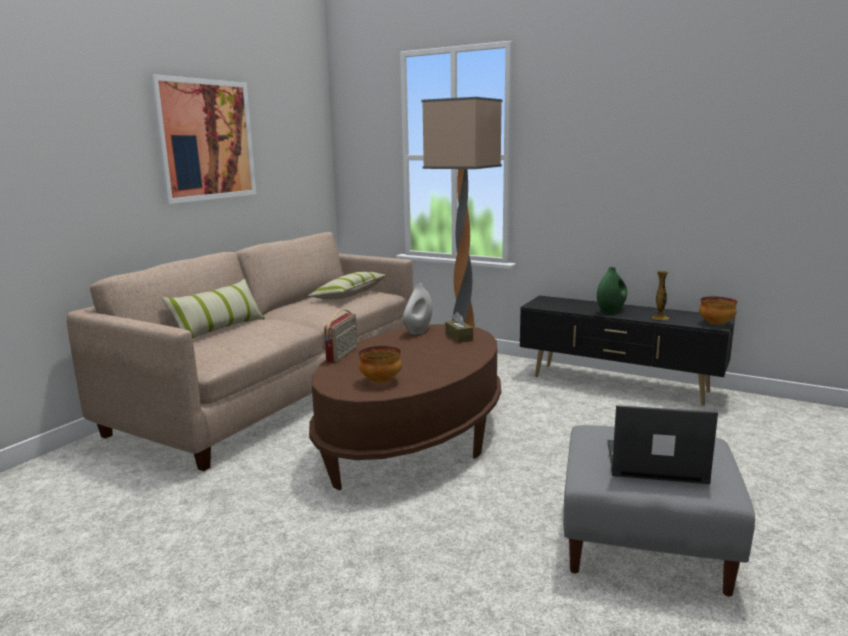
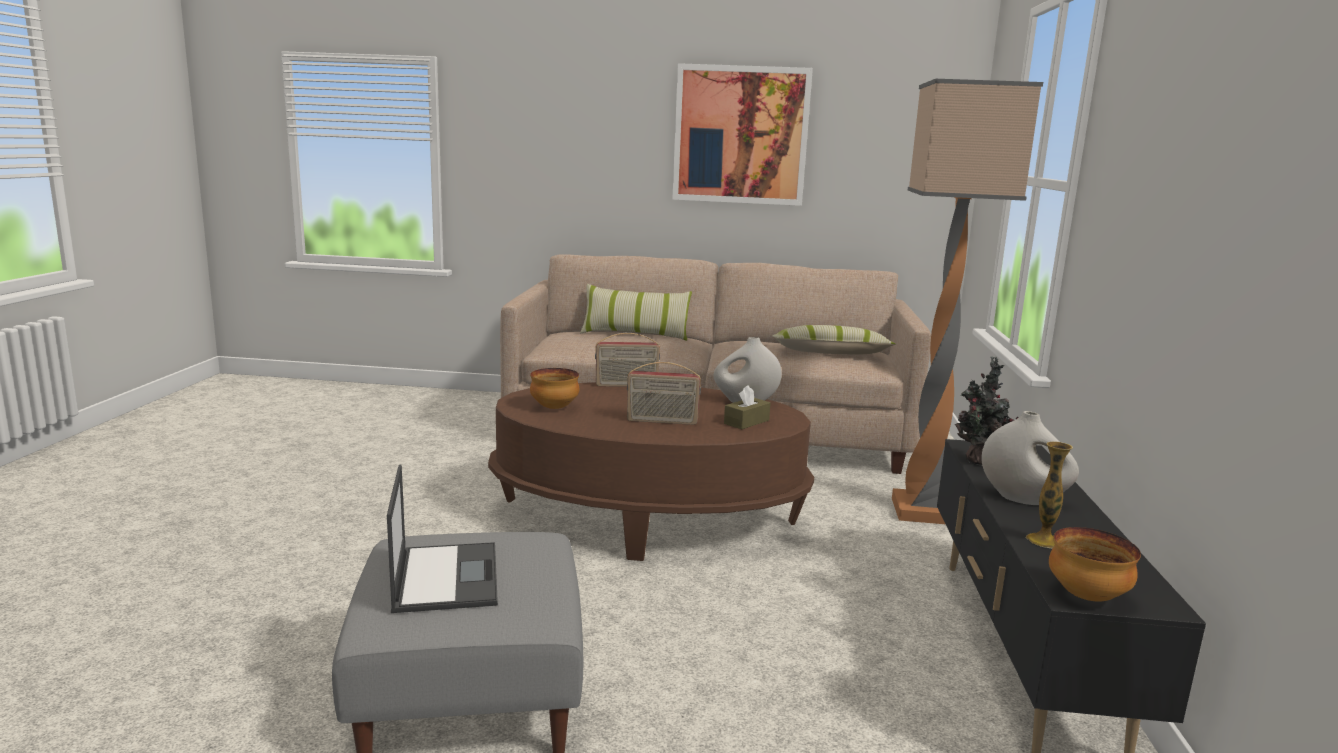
camera: 65 degrees right, 0 degrees up
green vase [597,267,627,314] -> white vase [982,411,1079,505]
none -> radio [627,362,701,425]
none -> potted plant [955,356,1019,466]

